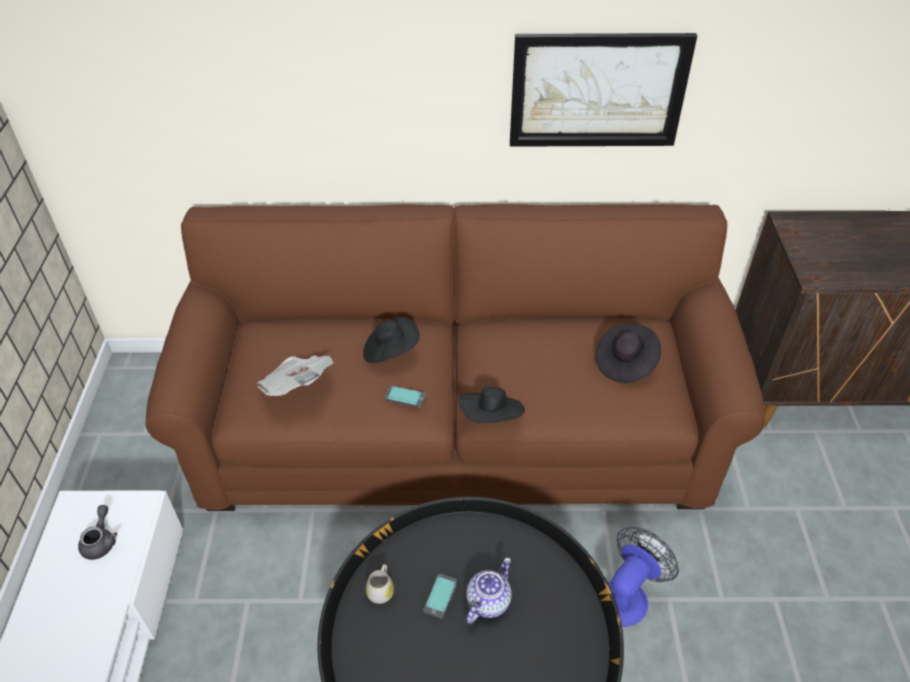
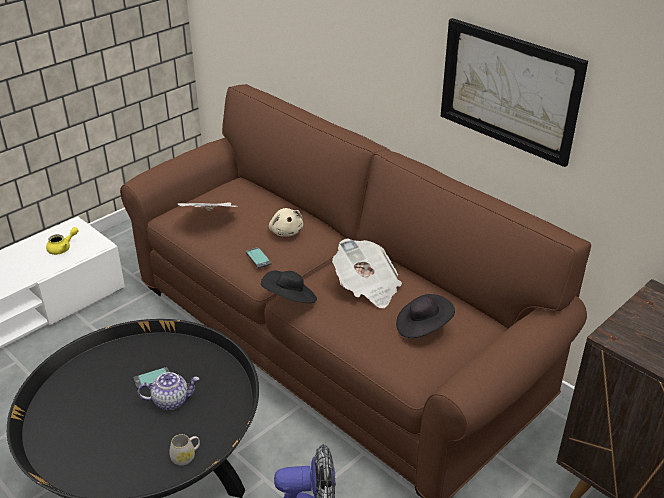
camera: 45 degrees right, 10 degrees down
grey teapot [78,505,118,560] -> yellow teapot [46,227,79,255]
black hat [363,317,420,363] -> beige plush toy [269,208,303,237]
white mug [366,564,394,604] -> white mug moved to [169,434,200,466]
none -> newspaper [332,238,402,308]

